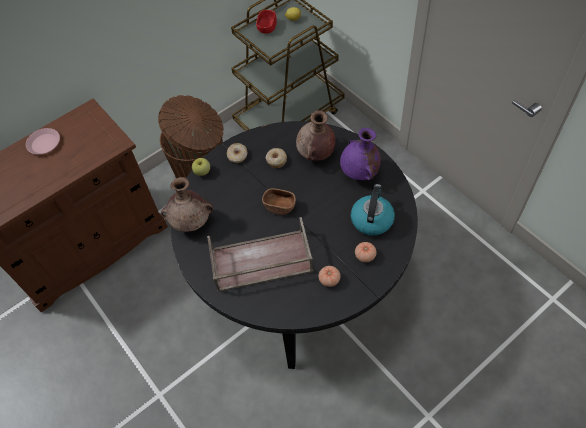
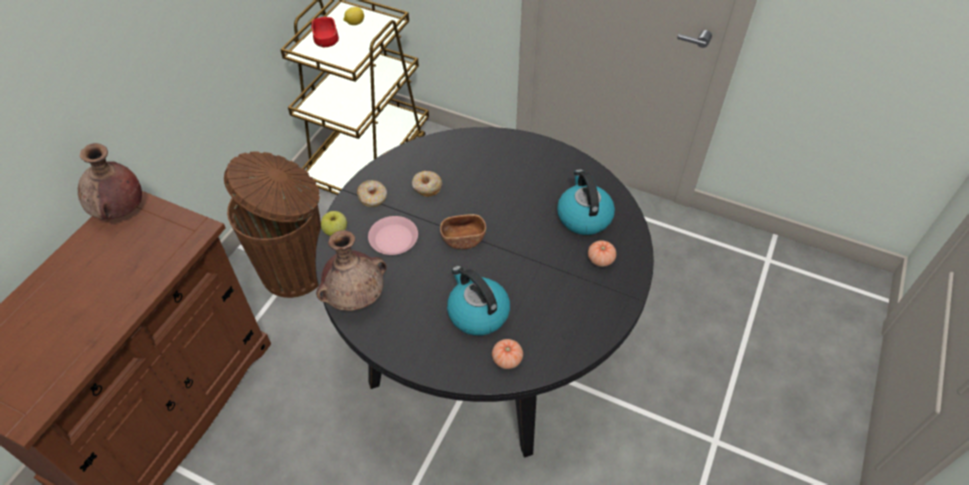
camera: 30 degrees left, 5 degrees down
pink plate [26,128,60,155] -> pink plate moved to [368,216,418,255]
brown tray [207,217,313,292] -> kettle [447,266,510,336]
brown vase [296,110,335,161] -> brown vase moved to [78,143,142,220]
tomato [319,266,340,287] -> tomato moved to [492,339,523,369]
purple vase [340,128,381,180] -> none

